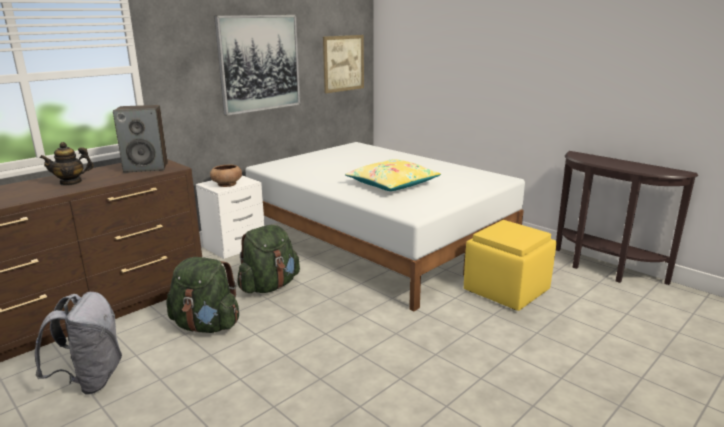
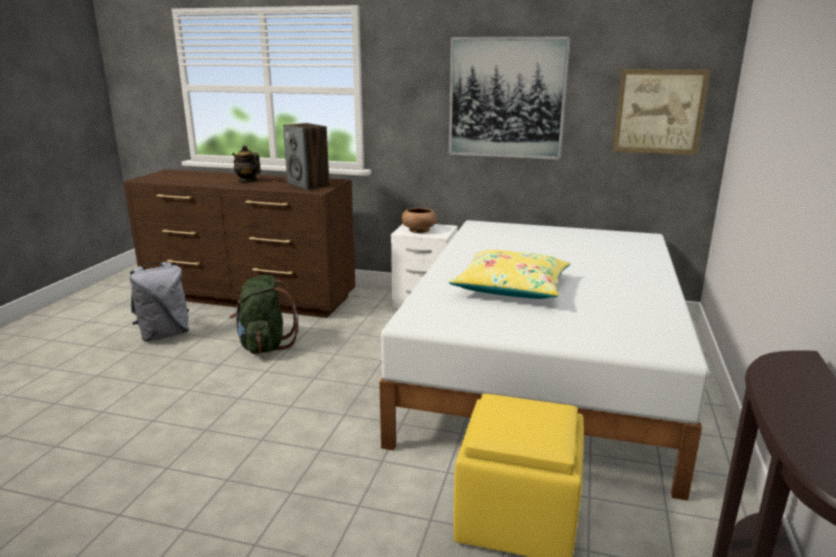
camera: 60 degrees right, 0 degrees up
green backpack [237,225,300,293] -> none

